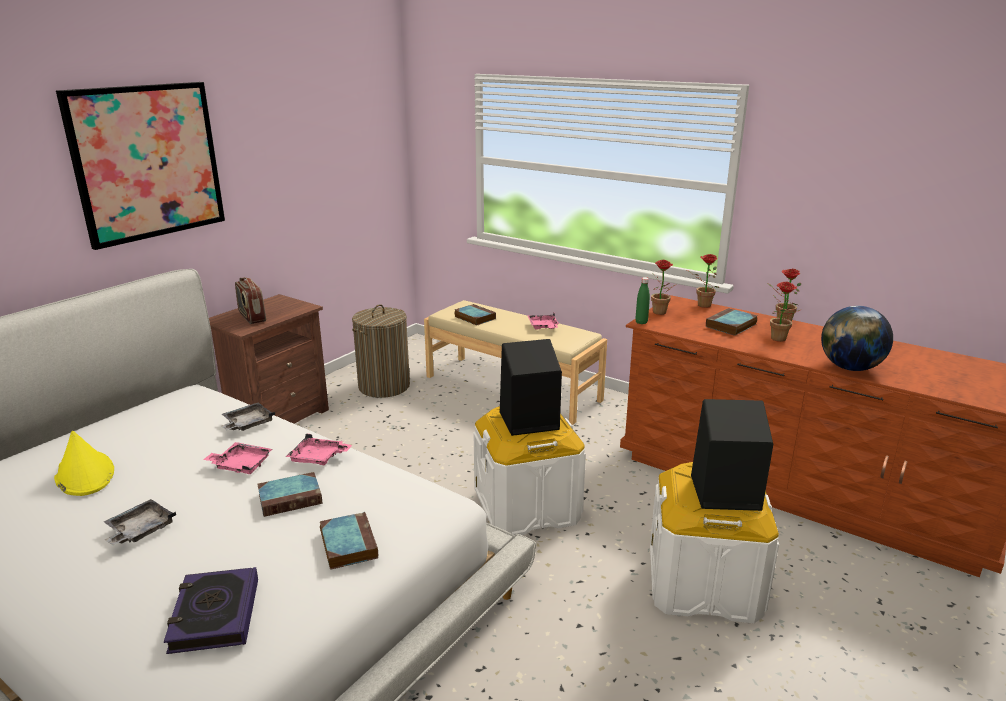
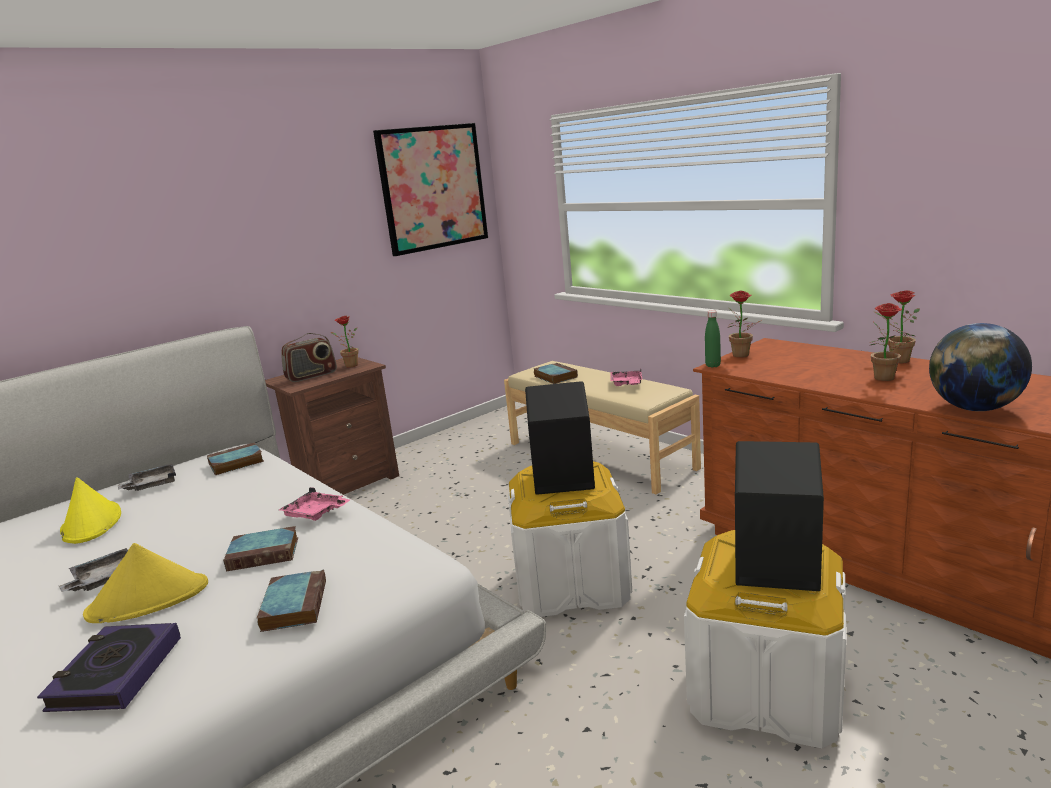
camera: 15 degrees right, 5 degrees down
picture [56,82,225,250] -> picture moved to [373,123,488,256]
pink tray [203,442,272,474] -> none
grey tray [221,403,275,431] -> grey tray moved to [118,464,176,491]
radio [235,277,266,324] -> radio turned 105 degrees counterclockwise [281,333,337,382]
laundry basket [352,304,410,398] -> none
potted plant [687,254,719,308] -> potted plant moved to [331,316,359,368]
book [706,308,757,336] -> book moved to [207,442,264,475]
none -> yellow hat [83,543,208,623]

